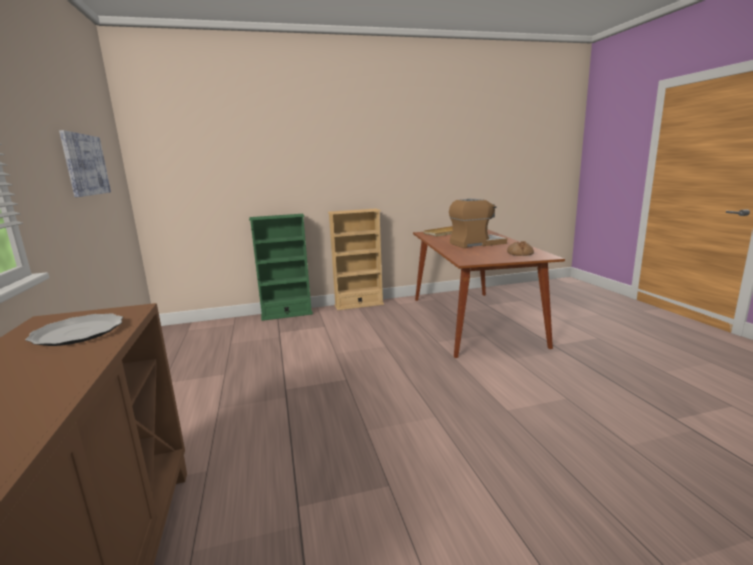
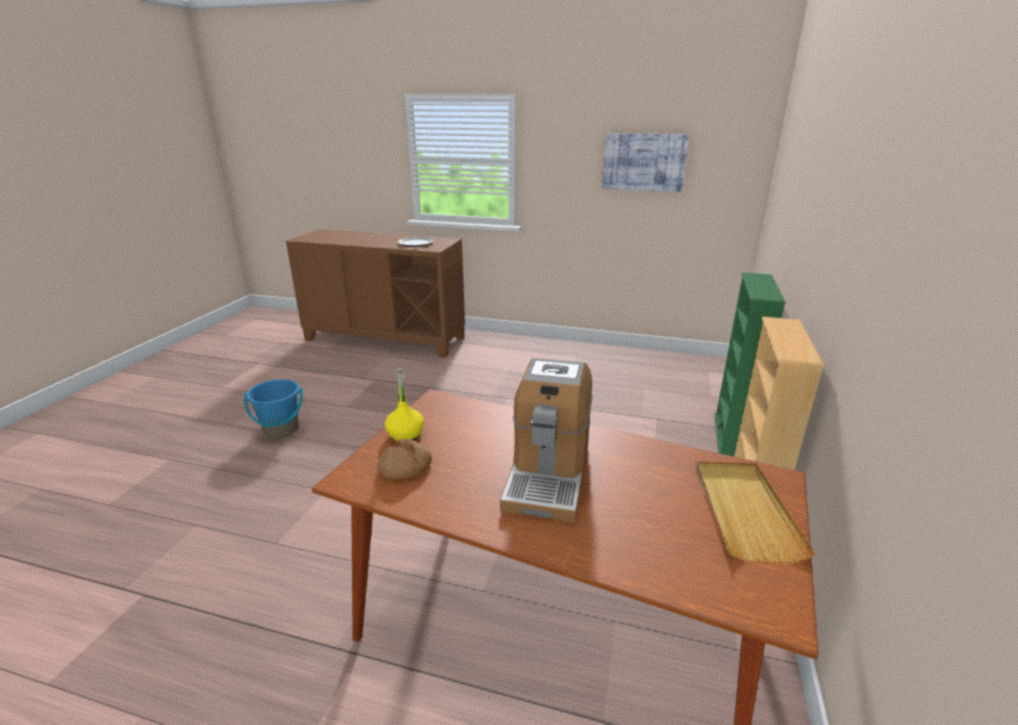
camera: 120 degrees right, 10 degrees up
none -> blue bucket [244,379,303,438]
none -> yellow bottle [385,369,424,441]

